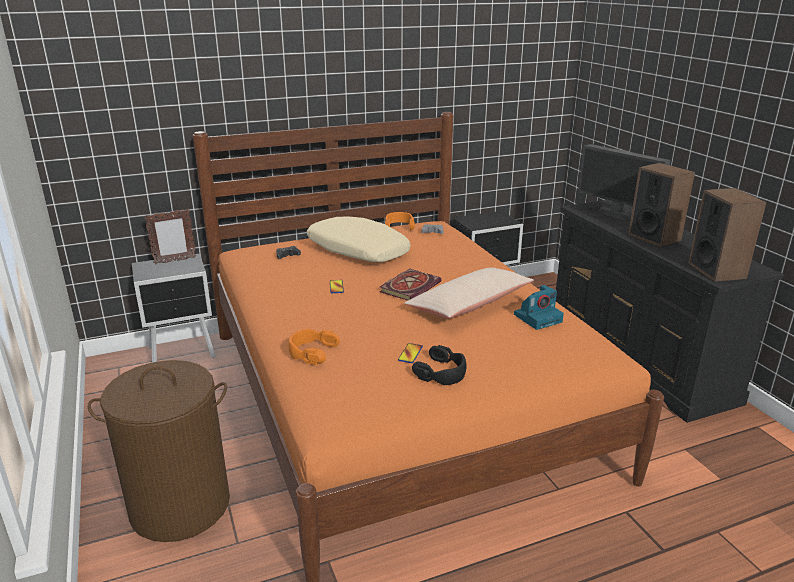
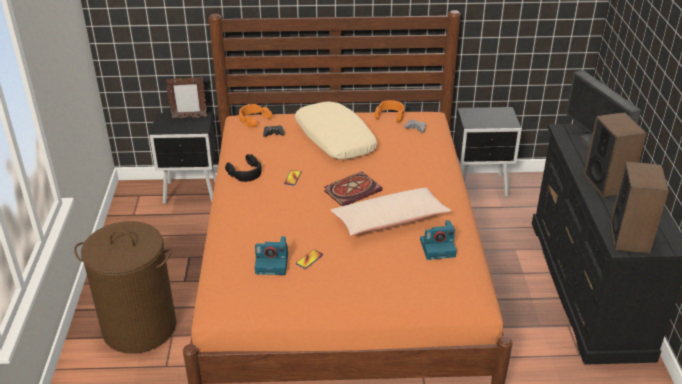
camera: 20 degrees right, 10 degrees up
orange headphones [288,329,340,365] -> orange headphones moved to [239,104,272,128]
black headphones [412,345,466,385] -> black headphones moved to [225,154,262,182]
none -> camera [255,236,288,275]

